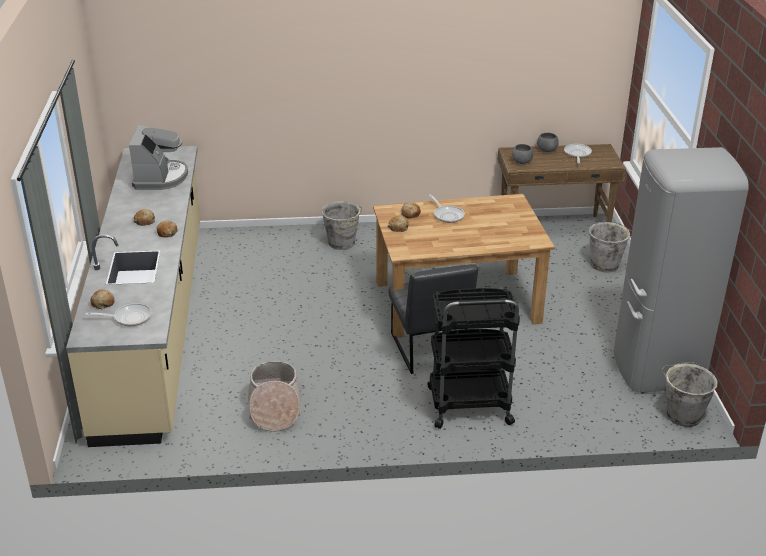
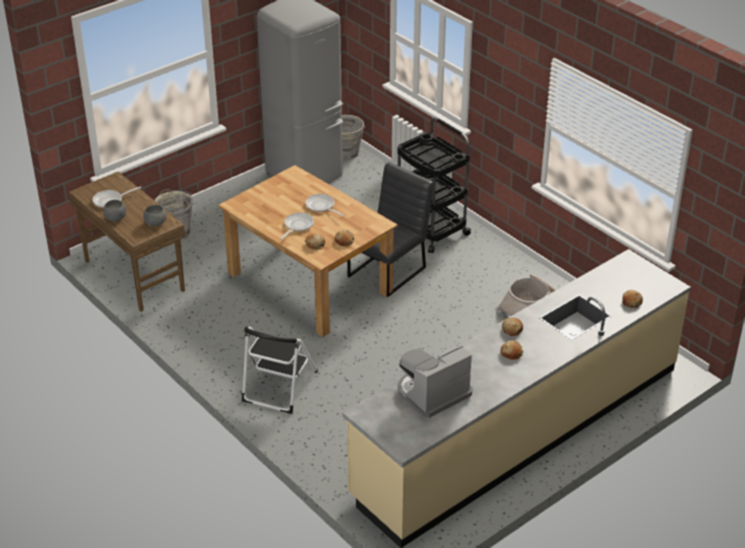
camera: 125 degrees left, 5 degrees up
frying pan [85,303,152,326] -> frying pan moved to [305,194,344,216]
grey bucket [321,201,362,250] -> step ladder [242,327,318,414]

